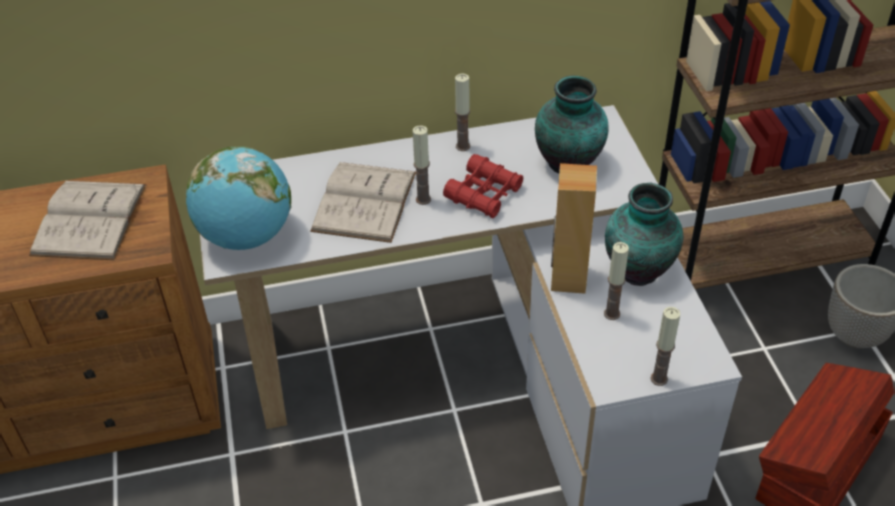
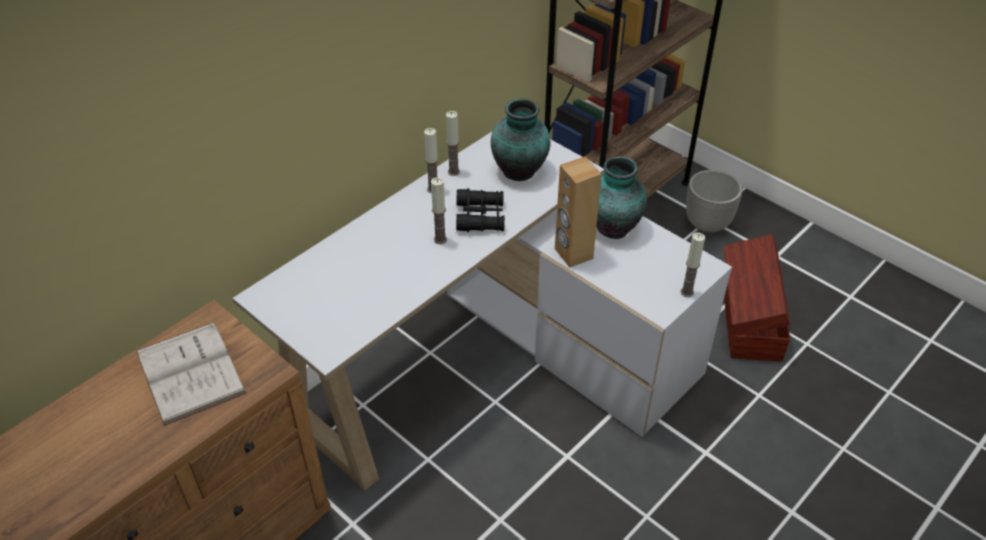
camera: 35 degrees left, 0 degrees up
globe [186,146,291,250] -> none
white book [310,162,416,243] -> none
red binoculars [443,154,523,218] -> black binoculars [456,188,505,232]
candle [604,242,629,320] -> candle moved to [446,111,460,176]

